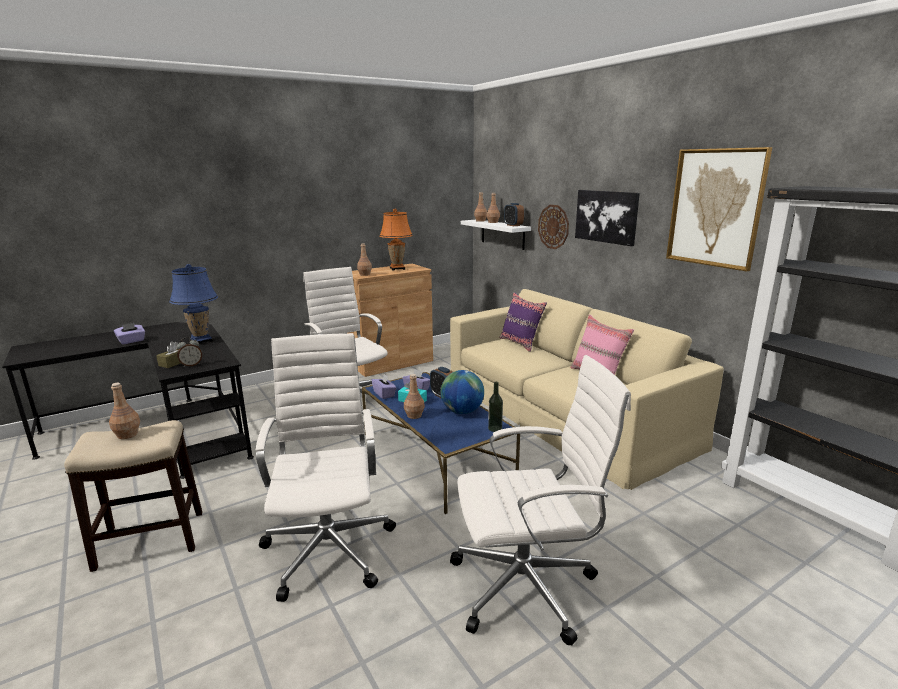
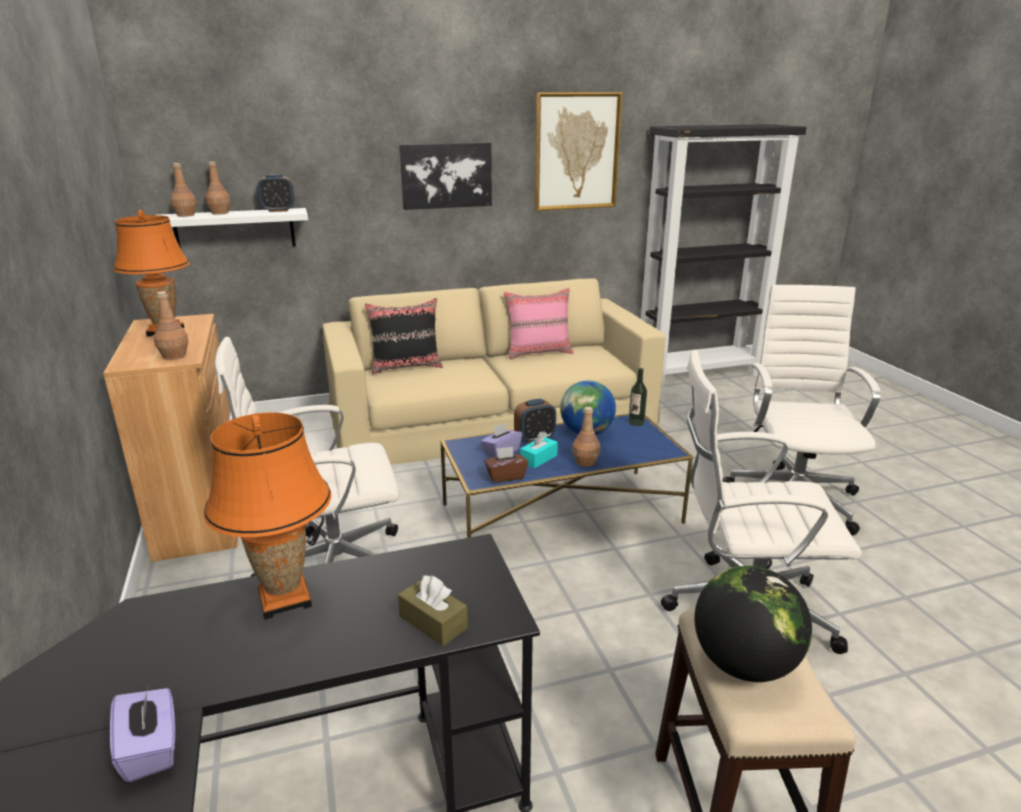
camera: 75 degrees left, 5 degrees up
brown bottle [109,383,140,439] -> globe [694,566,812,682]
blue table lamp [169,264,218,343] -> orange table lamp [204,412,332,620]
alarm clock [177,337,202,367] -> none
purple tissue box [371,374,396,399] -> brown tissue box [484,447,528,483]
purple pillow [500,292,547,352] -> black pillow [365,298,443,374]
wall clock [538,205,569,249] -> none

